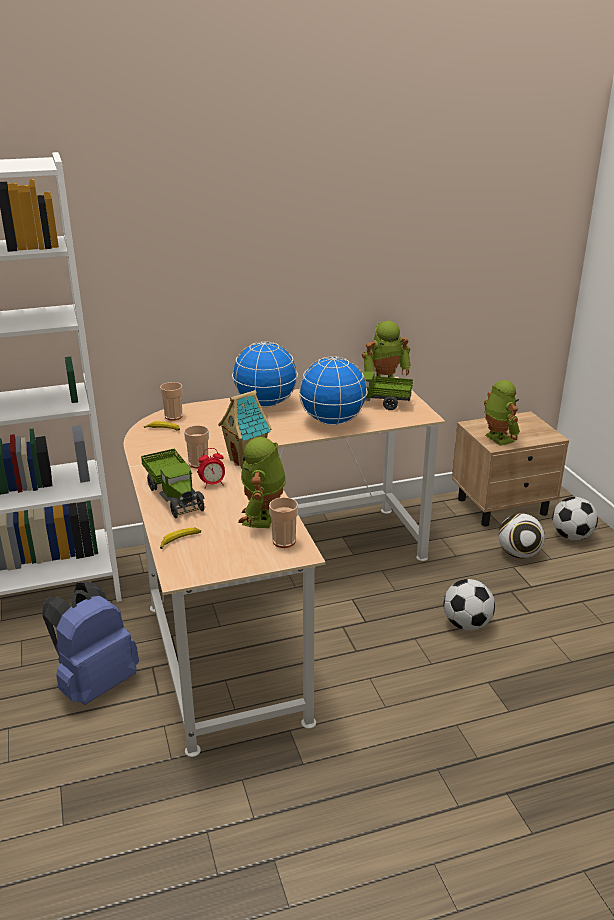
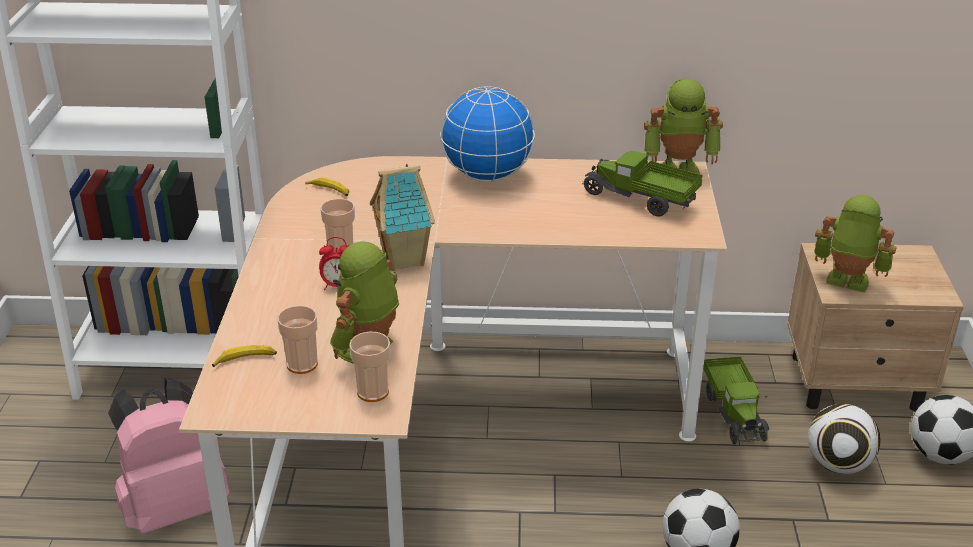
camera: 20 degrees right, 5 degrees up
blue backpack [42,582,139,705] -> pink backpack [108,377,229,534]
toy truck [141,448,205,518] -> toy truck moved to [703,356,769,444]
cup [160,382,183,420] -> cup moved to [277,305,318,374]
globe [299,356,368,425] -> none
toy robot [484,380,520,446] -> toy robot turned 60 degrees counterclockwise [814,195,897,293]

